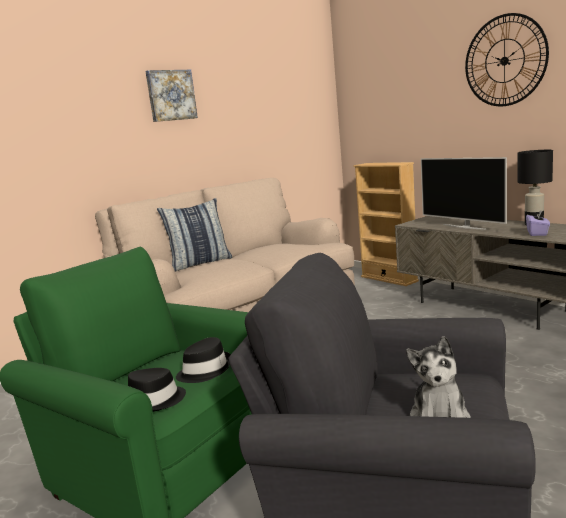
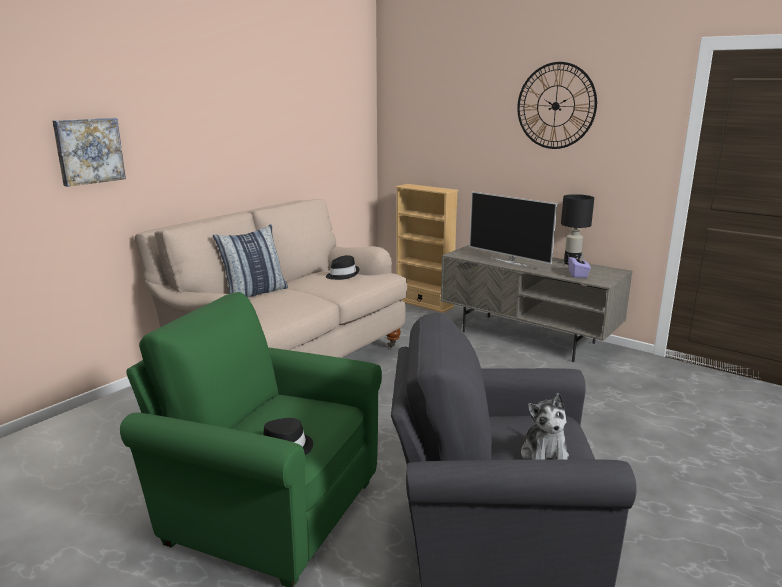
camera: 15 degrees left, 5 degrees up
picture [145,70,198,122] -> picture moved to [53,118,126,187]
black hat [176,337,231,383] -> black hat moved to [326,255,359,280]

